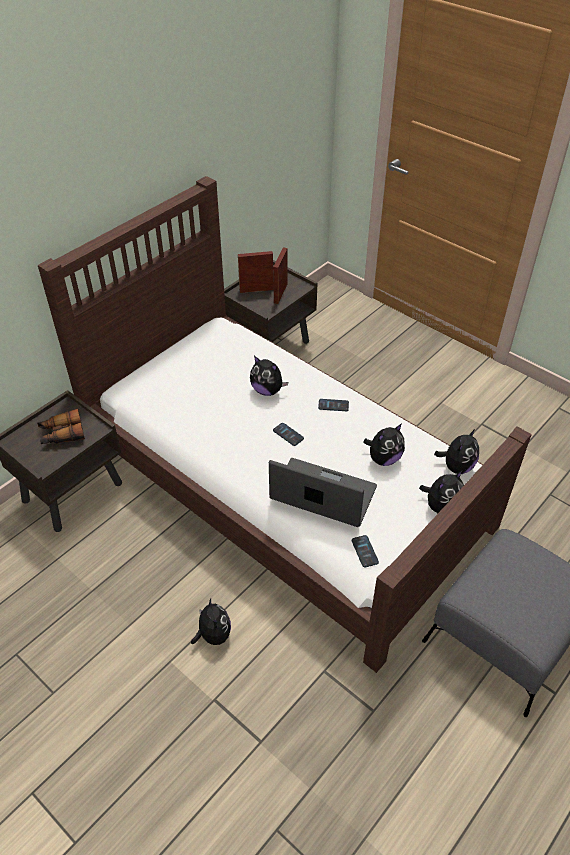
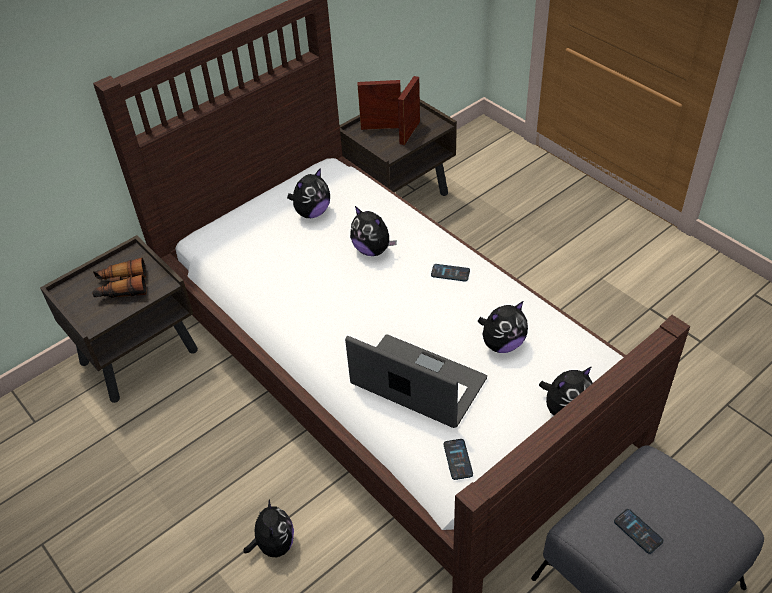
camera: 10 degrees right, 0 degrees up
phone [273,423,304,446] -> phone moved to [614,509,664,554]
plush toy [434,429,479,474] -> plush toy moved to [287,168,330,218]

